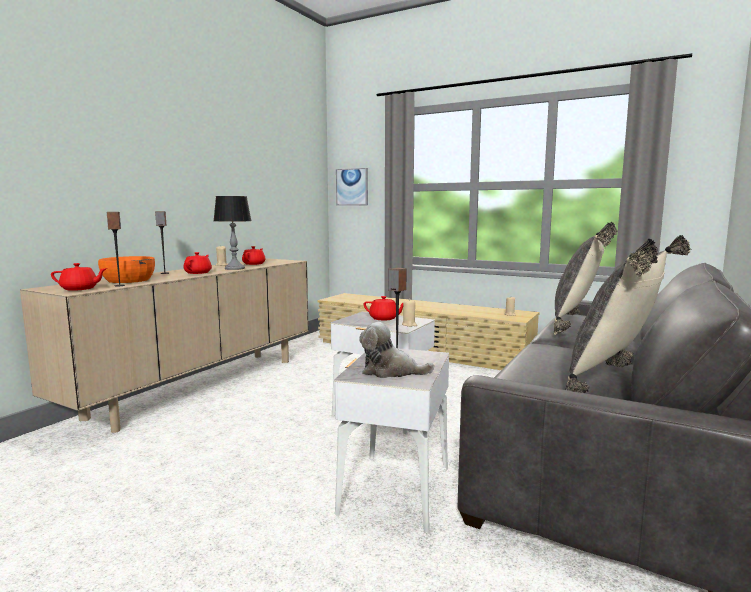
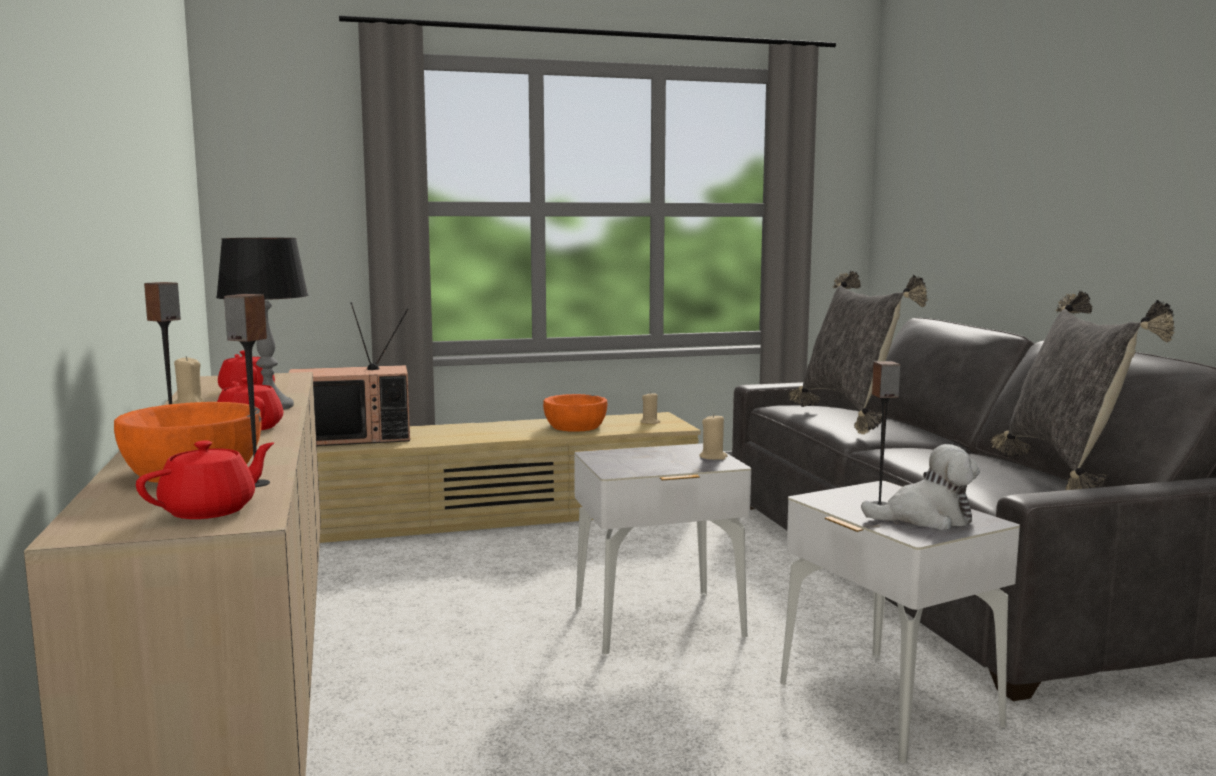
camera: 45 degrees left, 0 degrees up
picture [336,168,368,205] -> none
plush toy [359,322,434,378] -> plush toy turned 150 degrees counterclockwise [861,444,980,530]
red teapot [364,296,403,320] -> none
none -> television [288,302,410,446]
none -> orange bowl [543,394,607,432]

